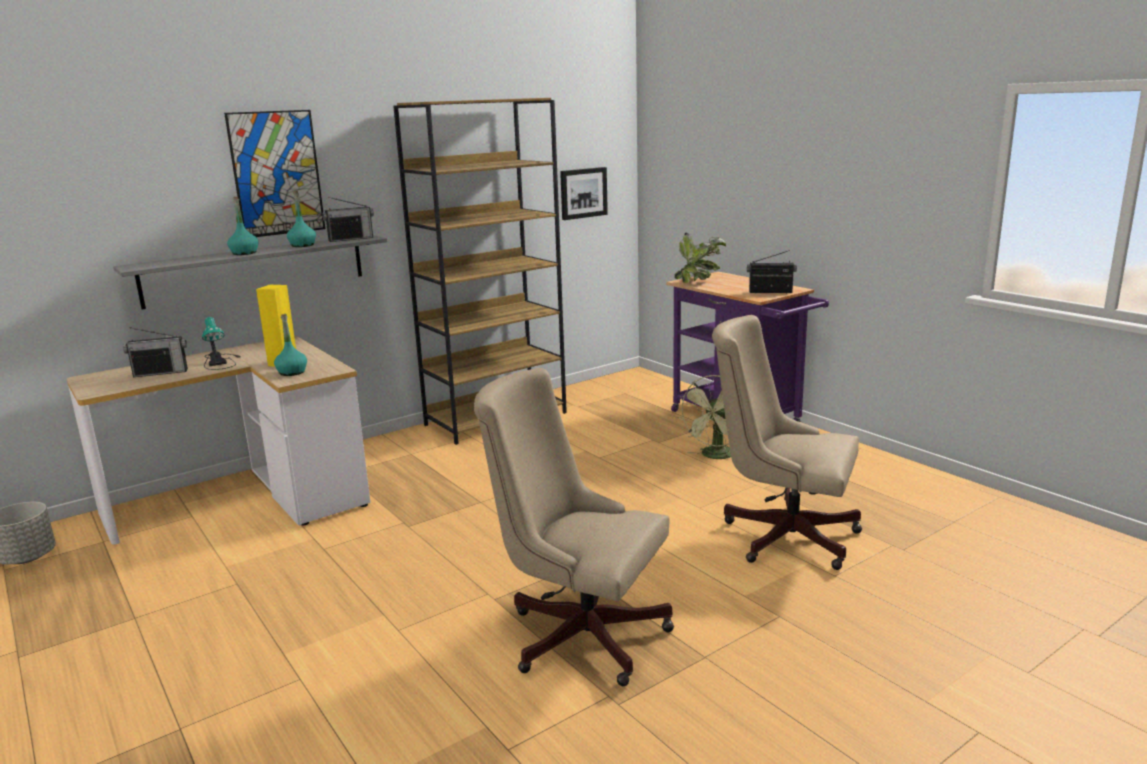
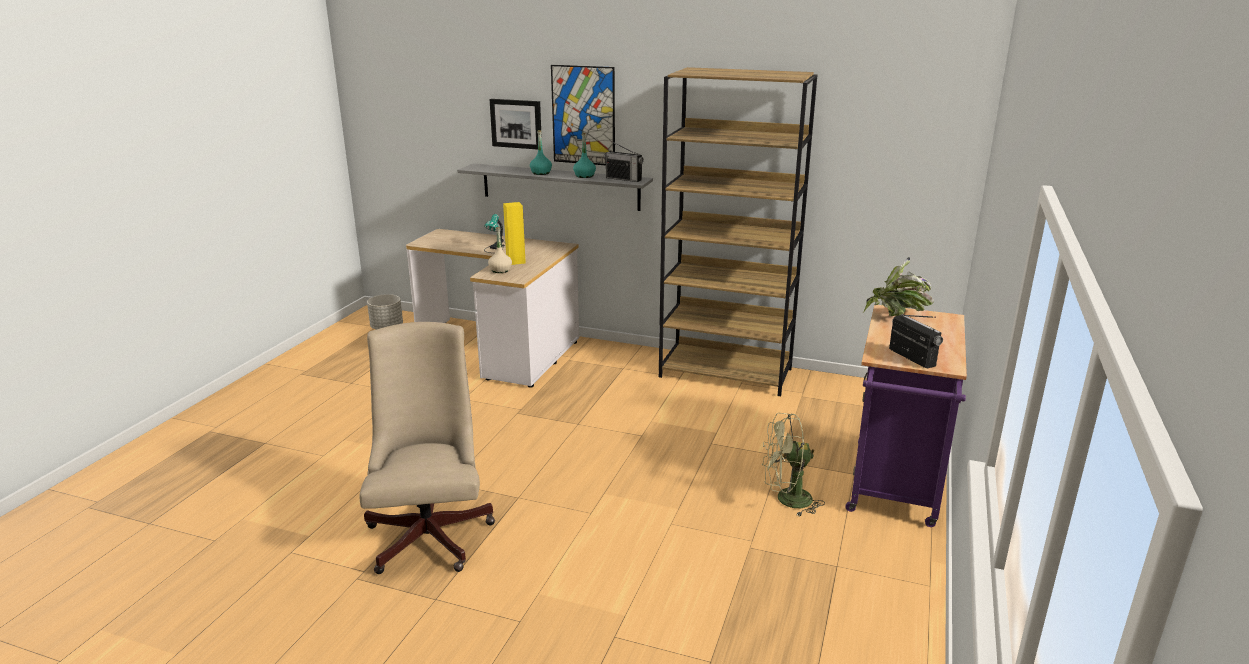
camera: 55 degrees right, 5 degrees up
radio [123,327,188,377] -> none
turquoise bottle [274,314,307,376] -> beige bottle [488,227,512,273]
picture [560,167,608,220] -> picture moved to [489,99,542,150]
beige office chair [712,315,862,570] -> none

